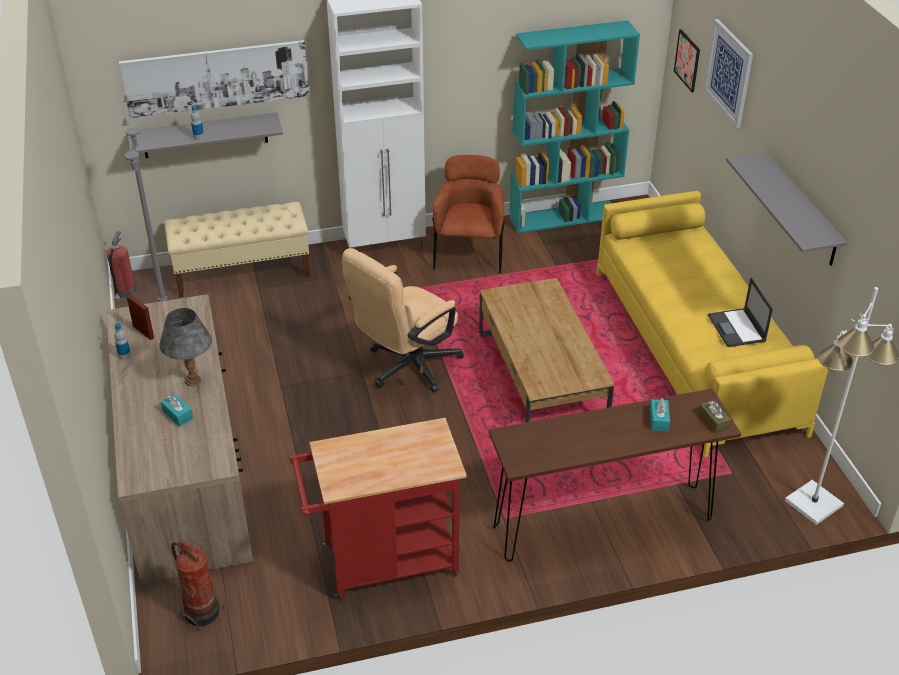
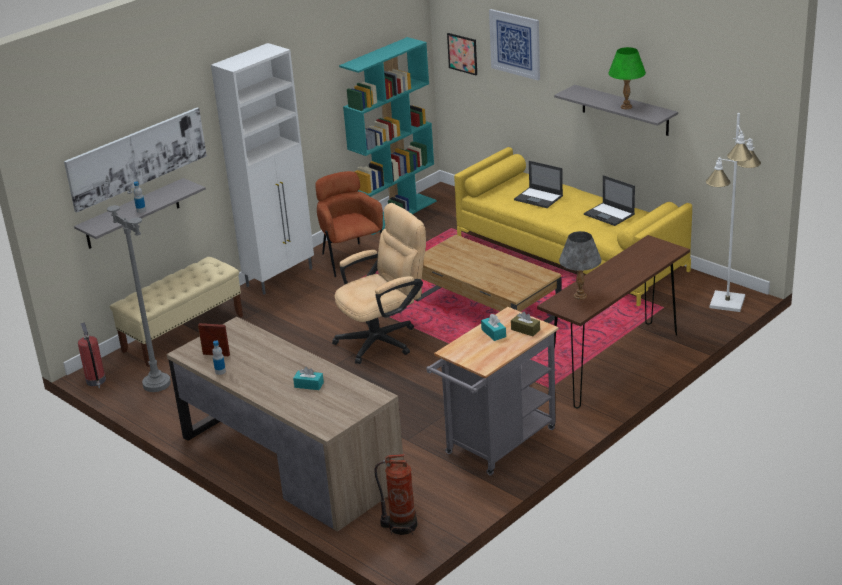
camera: 30 degrees left, 10 degrees down
grey table lamp [159,308,212,386] -> grey table lamp moved to [559,231,602,300]
red cart [289,418,467,600] -> grey cart [426,307,559,475]
beige office chair [342,248,464,392] -> beige office chair turned 135 degrees counterclockwise [332,203,426,364]
turquoise tissue box [650,398,670,431] -> turquoise tissue box moved to [481,314,506,341]
brown tissue box [699,400,731,434] -> brown tissue box moved to [511,311,540,336]
none -> laptop [514,161,563,208]
none -> green table lamp [608,47,646,109]

